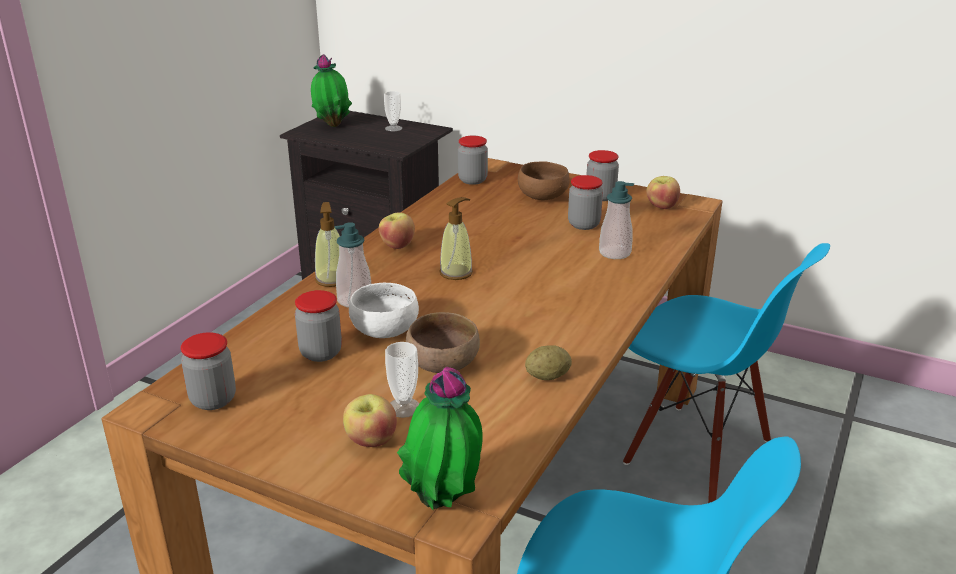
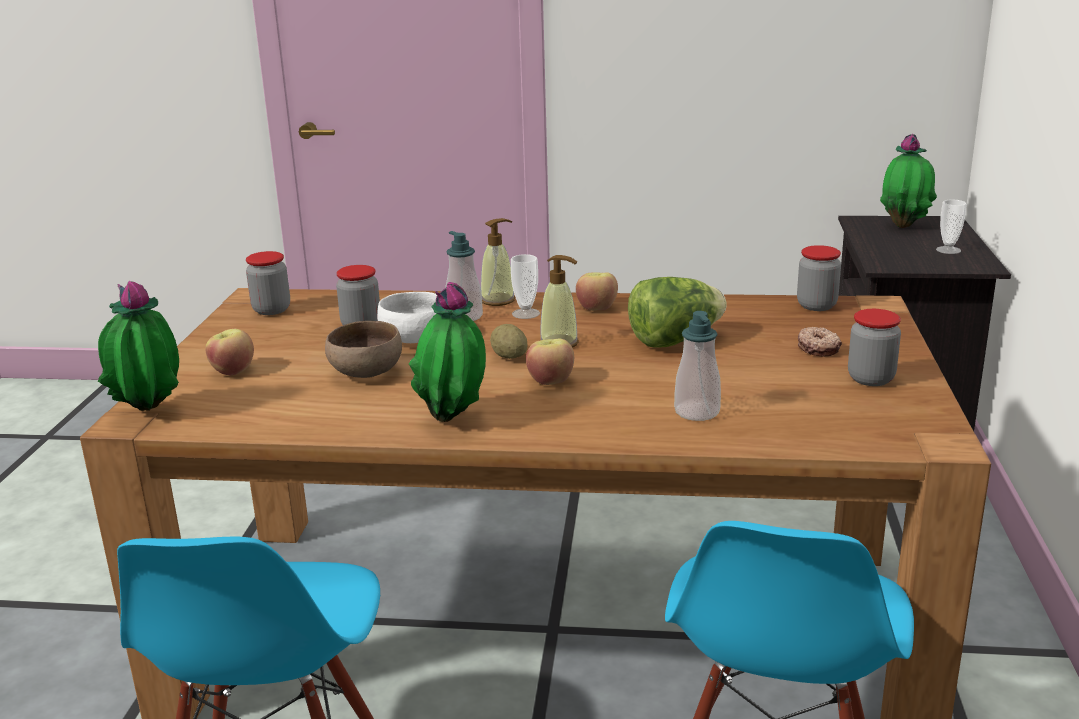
camera: 70 degrees right, 5 degrees down
cup [385,342,420,418] -> cup moved to [511,254,540,319]
brown bowl [518,161,570,200] -> donut [798,327,842,357]
potato [525,345,572,380] -> potato moved to [490,324,528,359]
jar [568,175,603,230] -> none
apple [647,176,680,209] -> apple moved to [526,339,574,385]
none -> potted plant [409,282,486,422]
none -> lettuce [628,277,727,348]

